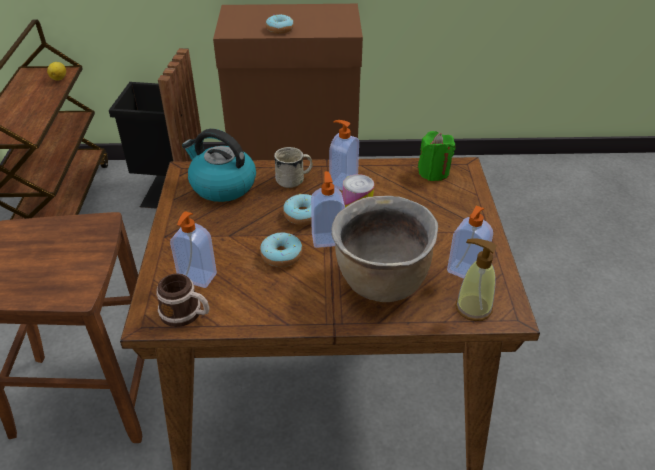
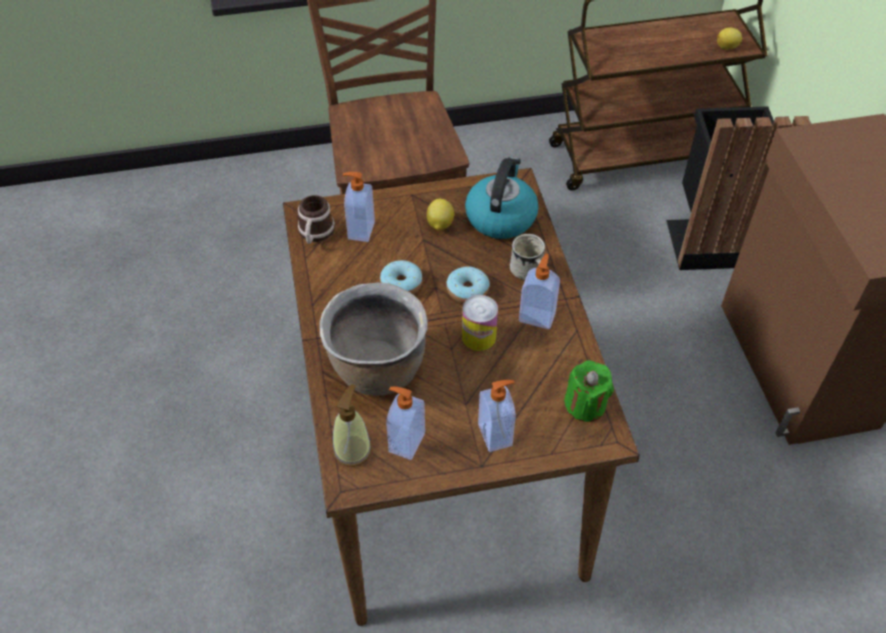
camera: 80 degrees right, 10 degrees up
donut [266,14,294,34] -> none
soap dispenser [311,171,345,248] -> soap dispenser moved to [478,380,516,452]
none -> lemon [427,199,454,230]

